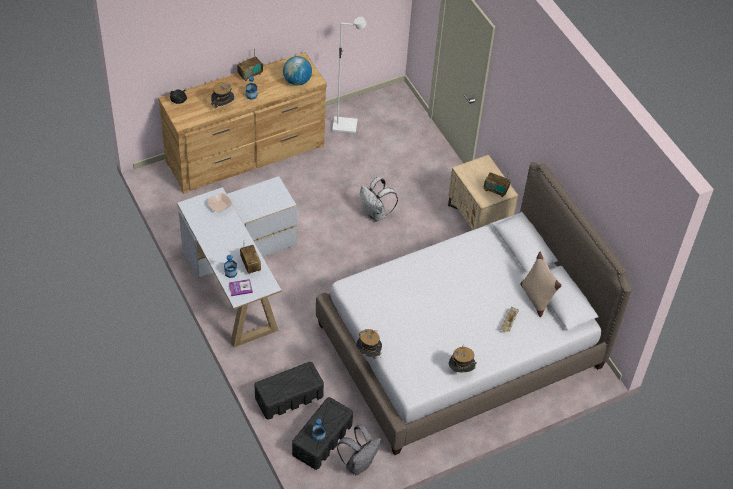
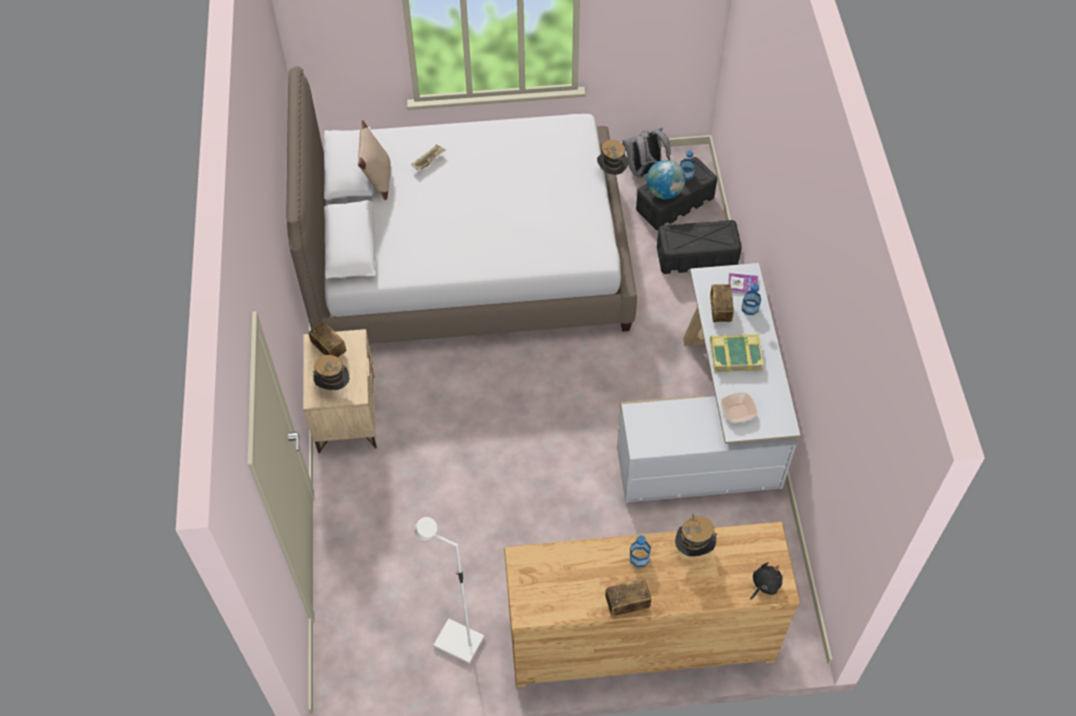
camera: 155 degrees left, 5 degrees up
globe [283,56,312,86] -> globe moved to [646,160,686,199]
white backpack [360,177,398,222] -> none
hat [449,345,476,372] -> hat moved to [313,355,350,390]
none -> book [710,333,764,372]

